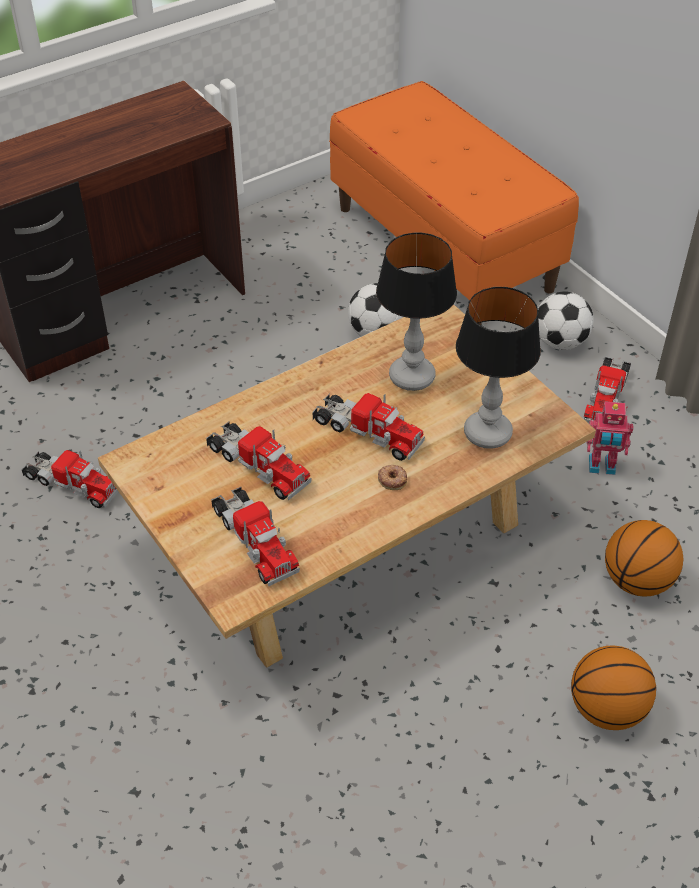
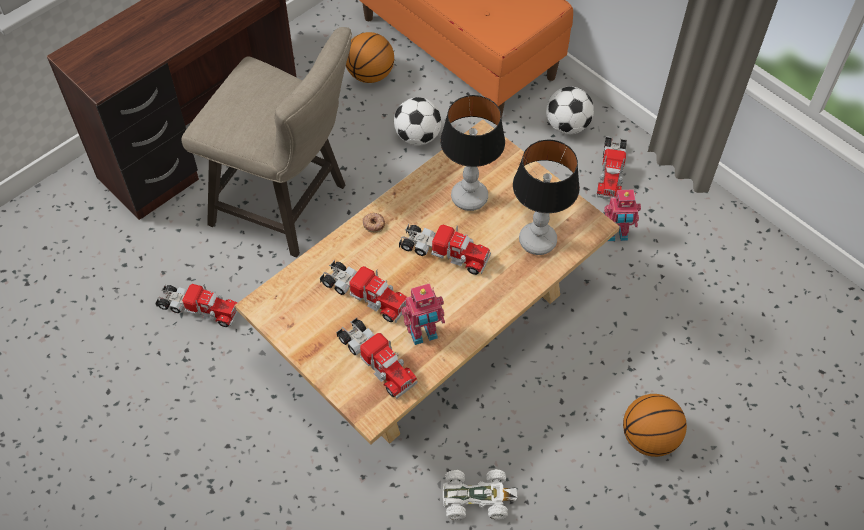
camera: 10 degrees left, 10 degrees up
donut [378,465,408,490] -> donut moved to [363,213,385,233]
basketball [605,520,683,597] -> basketball moved to [346,32,394,83]
none -> beige stool [181,27,352,258]
none -> toy robot [401,283,445,345]
none -> white toy car [443,469,517,520]

